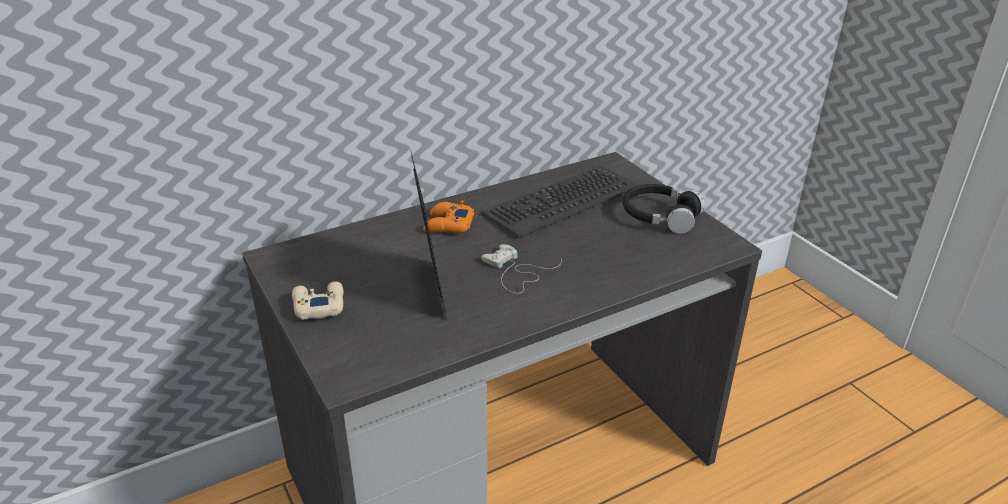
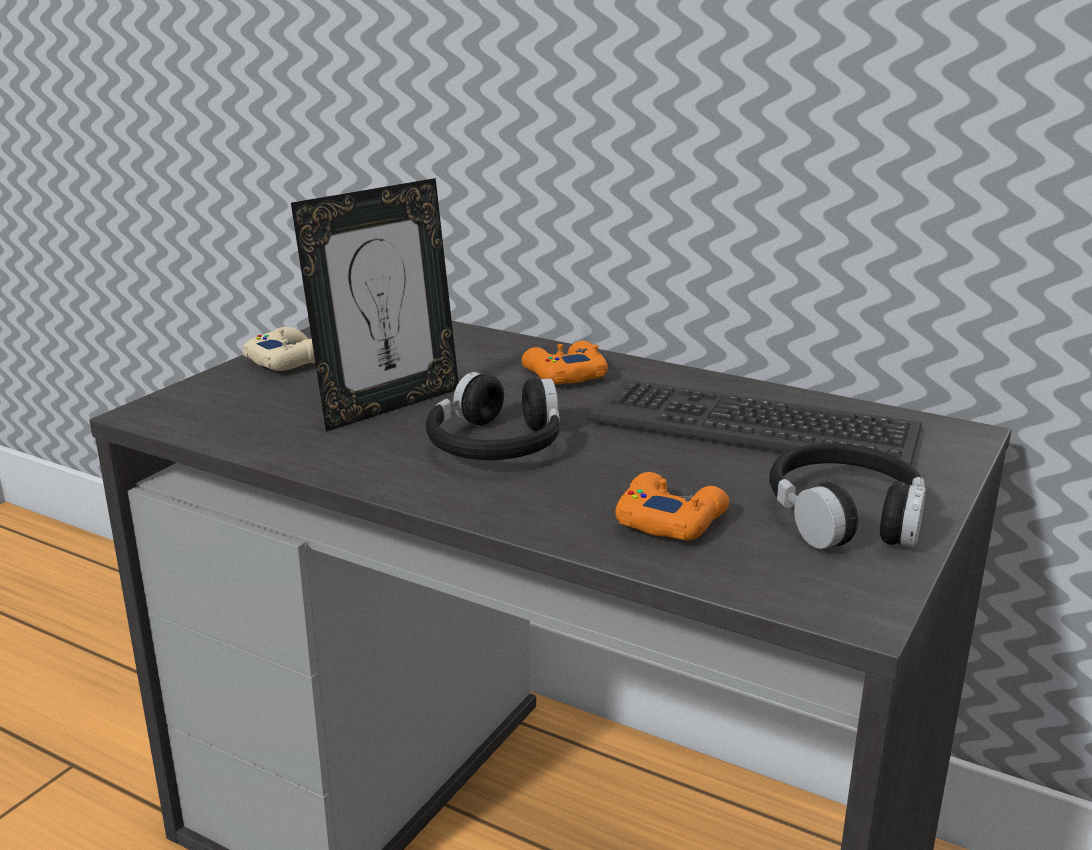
camera: 60 degrees right, 10 degrees down
white game controller [481,244,562,294] -> black headphones [426,372,560,460]
none -> orange game controller [615,472,729,540]

